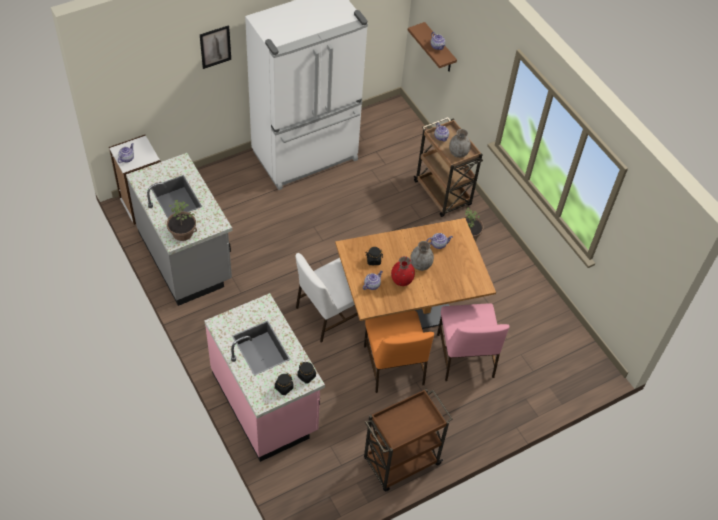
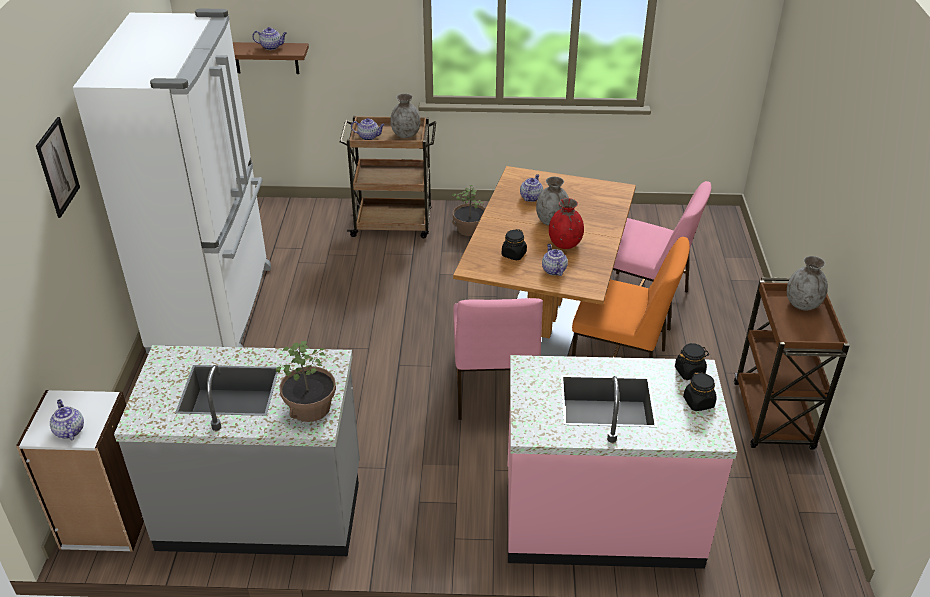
camera: 55 degrees left, 15 degrees down
white chair [295,253,358,343] -> pink chair [454,298,543,420]
none -> grey vase [787,256,828,310]

